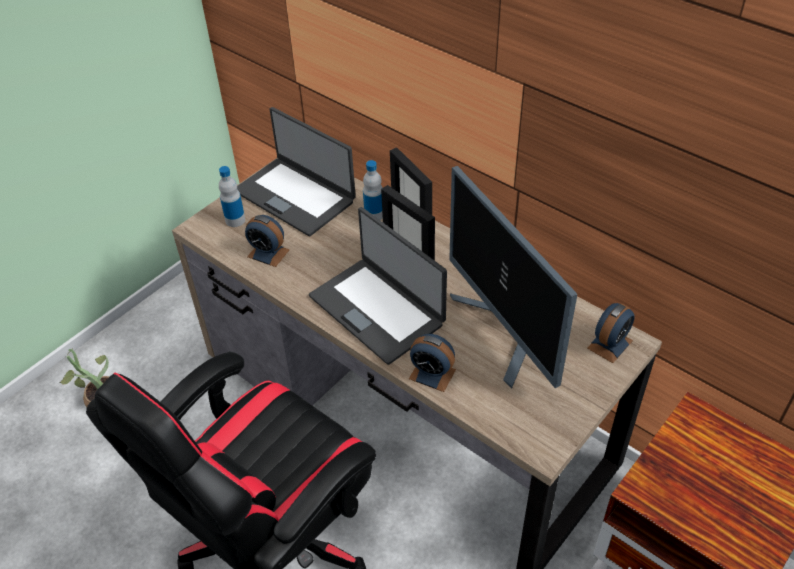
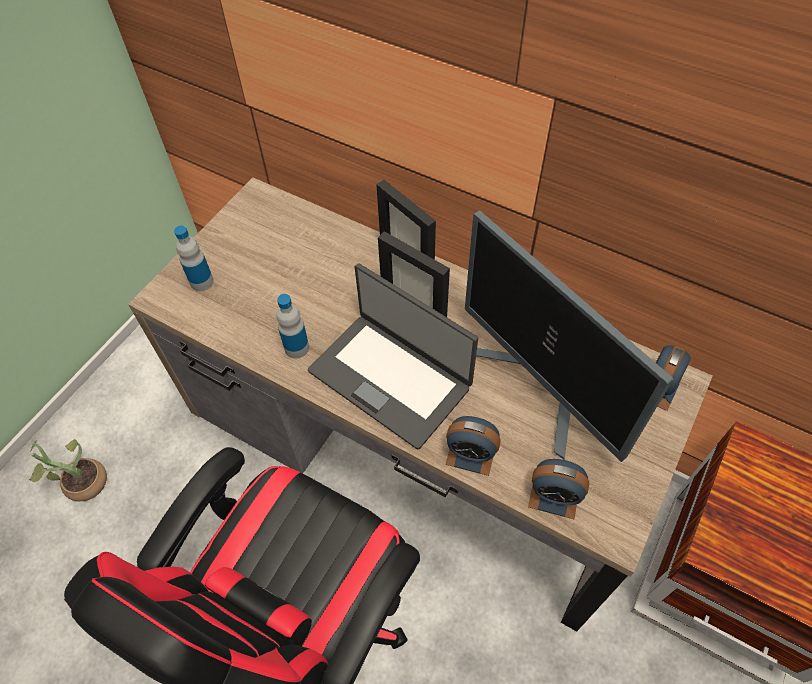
camera: 10 degrees left, 10 degrees up
laptop [237,107,356,236] -> none
alarm clock [245,215,290,267] -> alarm clock moved to [528,459,590,519]
bottle [363,160,383,220] -> bottle moved to [276,294,309,359]

